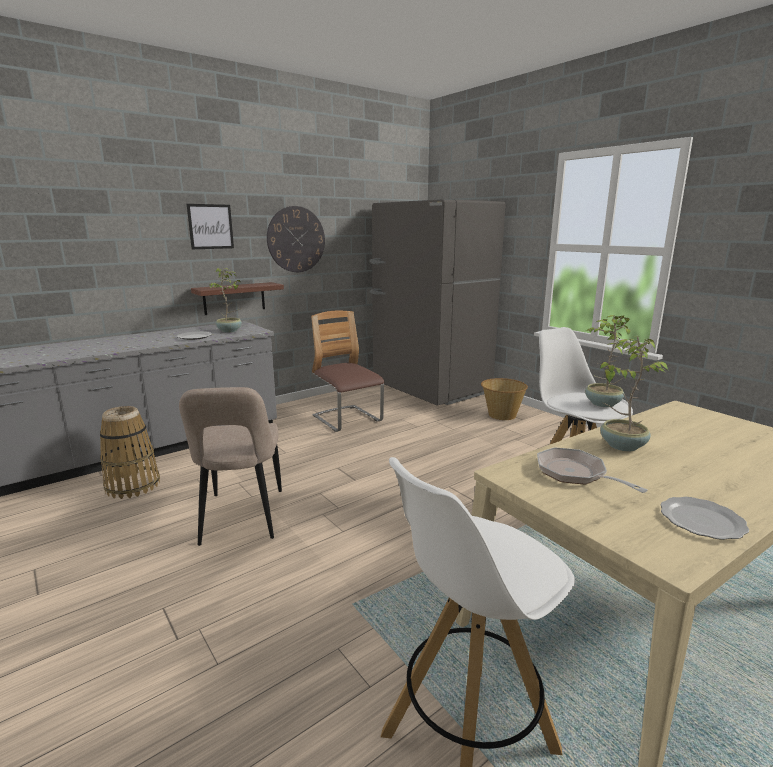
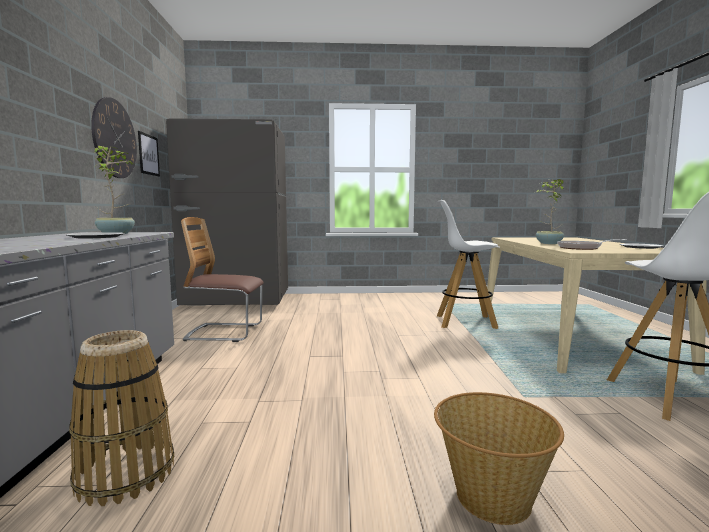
camera: 55 degrees left, 10 degrees down
beige chair [179,387,282,546] -> none
picture [187,204,234,249] -> picture moved to [138,131,160,176]
shelf [191,282,284,315] -> none
basket [481,378,528,420] -> basket moved to [434,392,564,525]
potted plant [585,315,631,407] -> none

